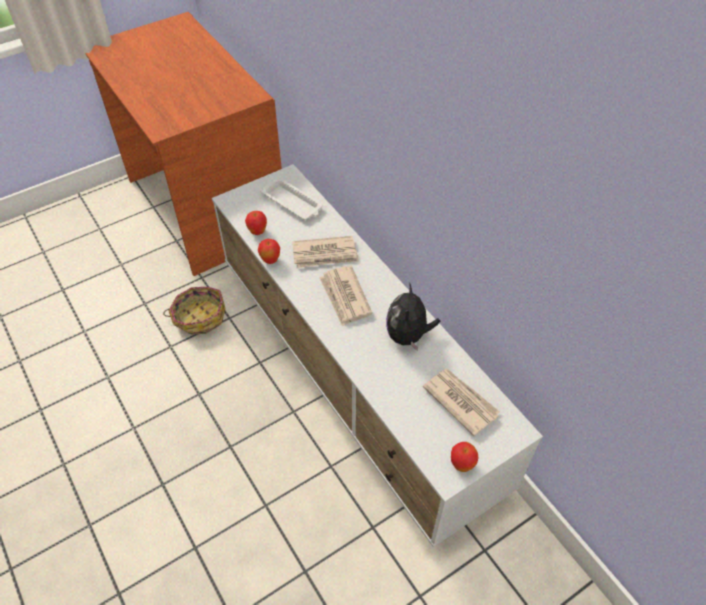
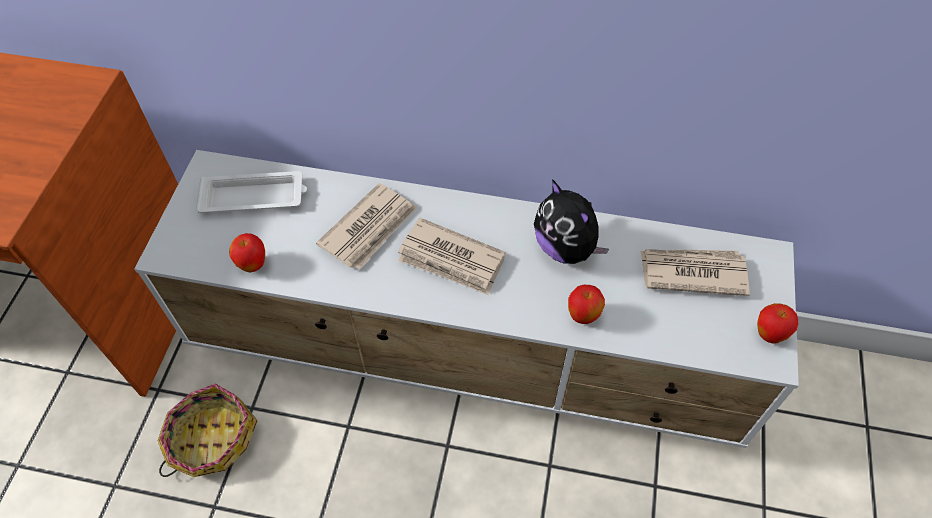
camera: 45 degrees left, 5 degrees up
apple [258,239,280,264] -> apple moved to [568,285,605,324]

